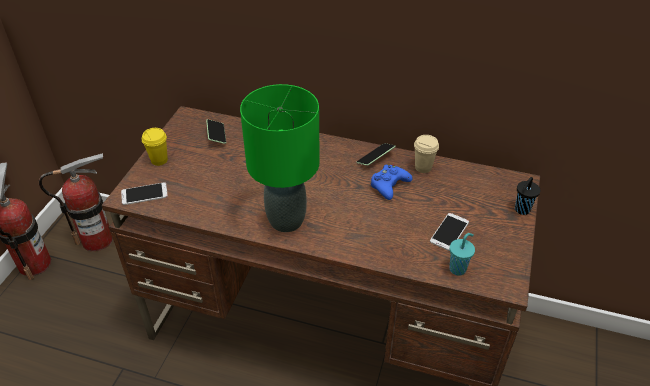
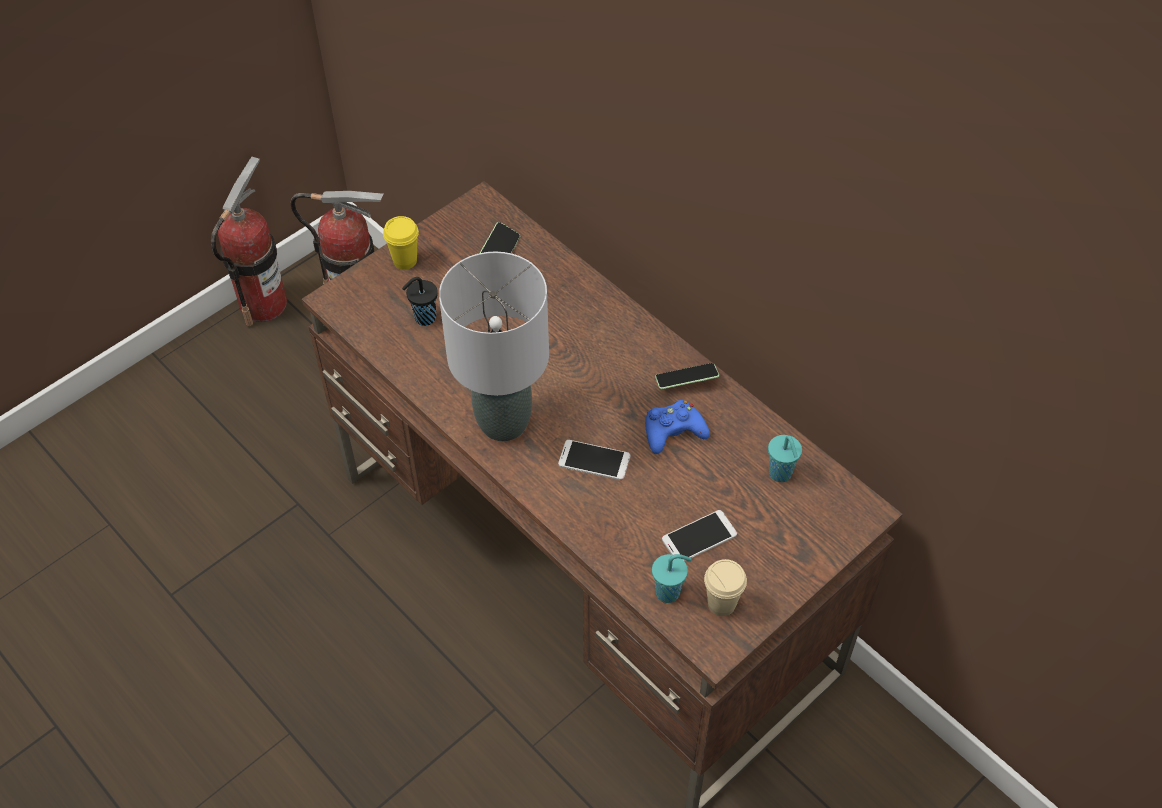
camera: 30 degrees right, 10 degrees up
phone [121,182,168,205] -> phone moved to [558,440,630,480]
green table lamp [240,84,320,232] -> grey table lamp [439,252,549,441]
beige cup [414,135,439,173] -> beige cup moved to [704,559,747,616]
black cup [515,177,540,215] -> black cup moved to [402,277,438,326]
none -> turquoise cup [768,435,802,482]

